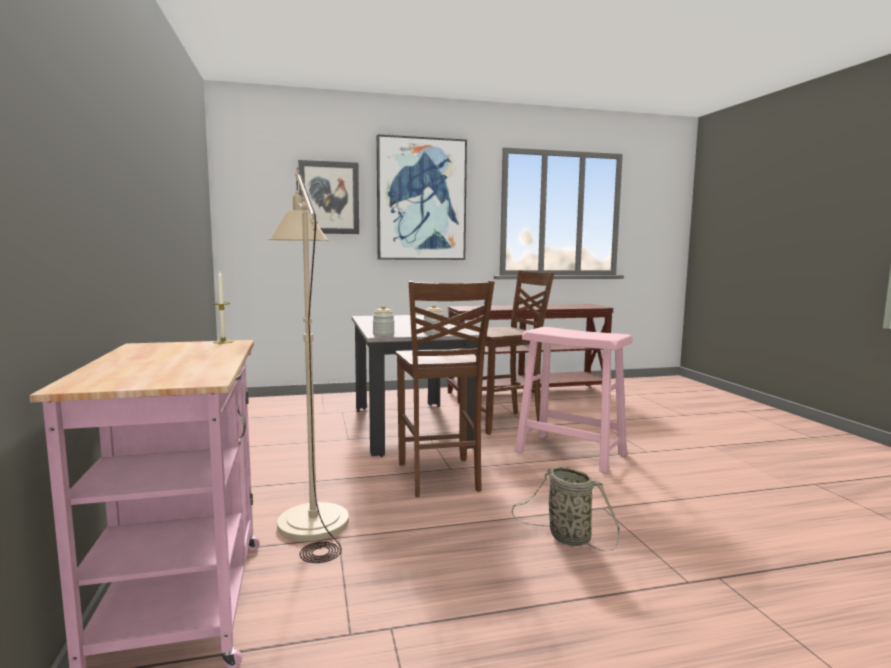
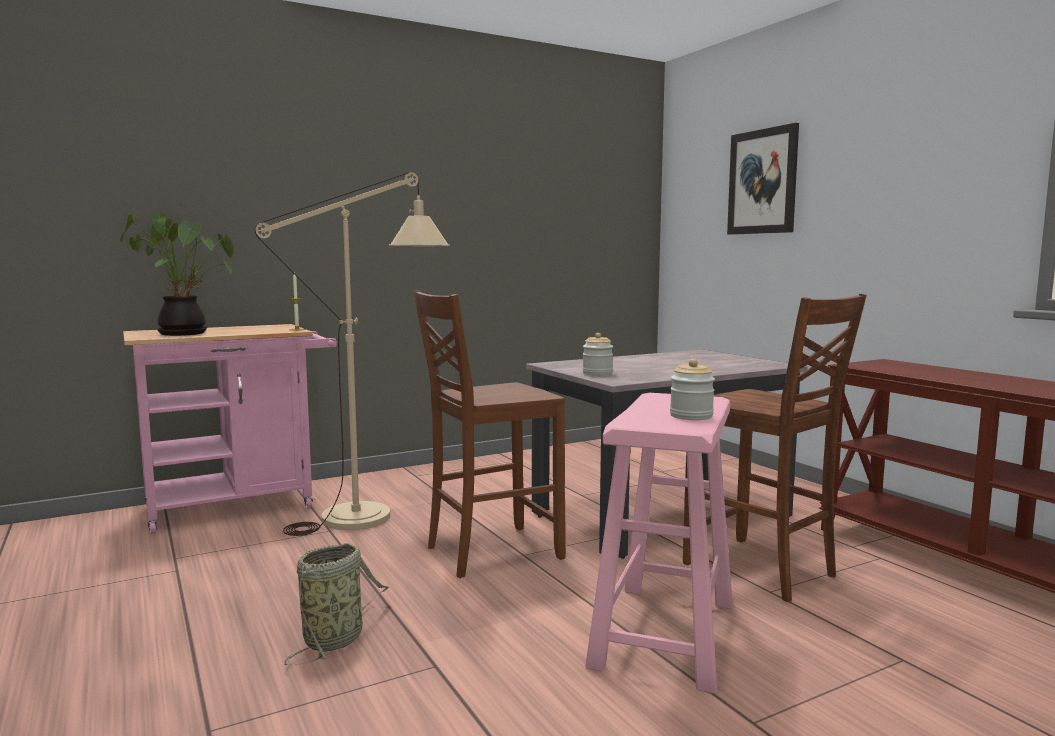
camera: 75 degrees right, 0 degrees up
jar [373,306,394,336] -> jar moved to [670,359,715,420]
picture [377,134,467,260] -> none
none -> potted plant [120,211,234,336]

